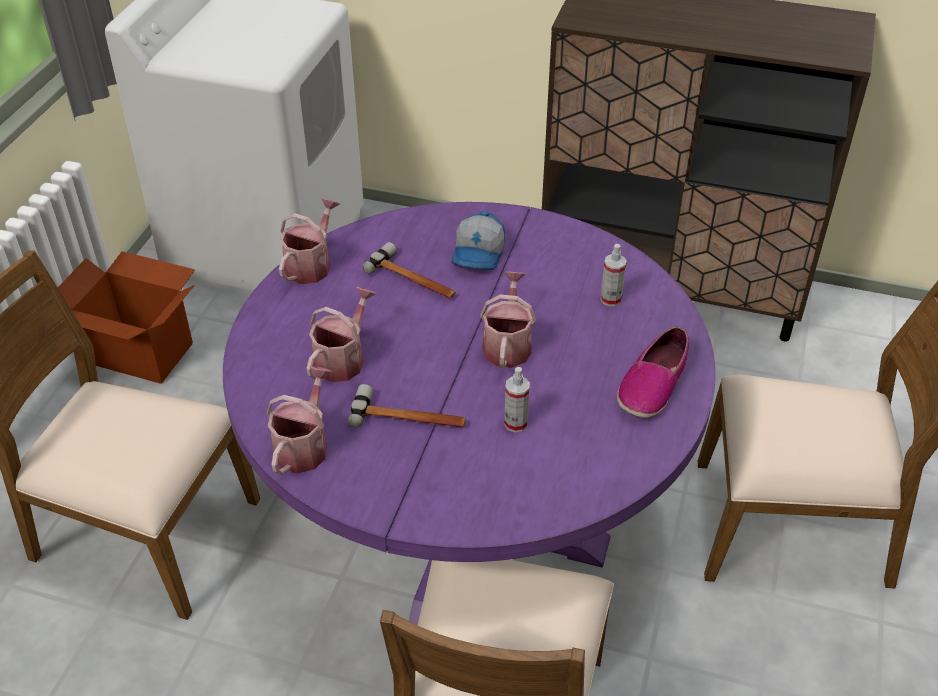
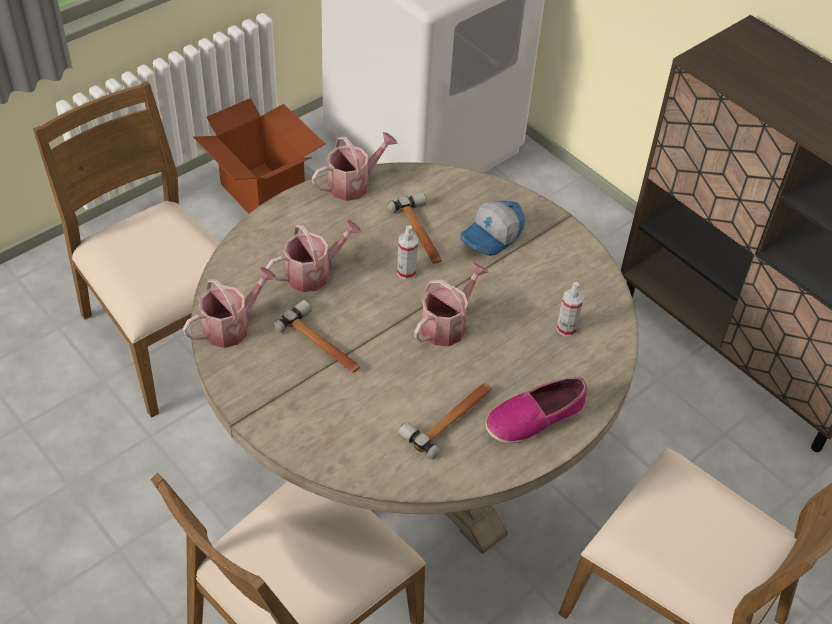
camera: 30 degrees right, 5 degrees up
purple dining table [223,202,716,625] -> beige dining table [191,162,639,554]
spray bottle [504,367,530,432] -> spray bottle moved to [397,225,418,280]
none -> hammer [399,383,492,459]

